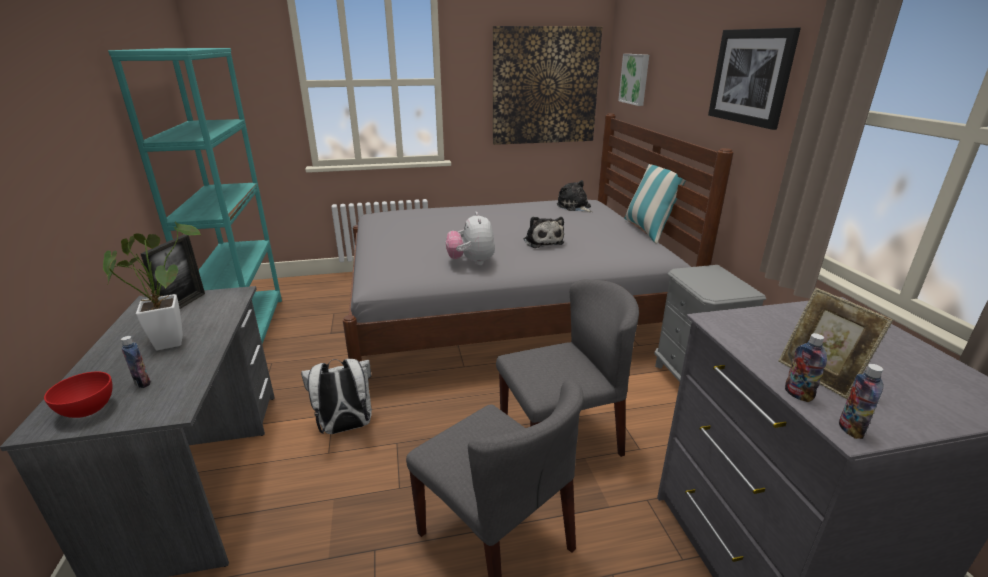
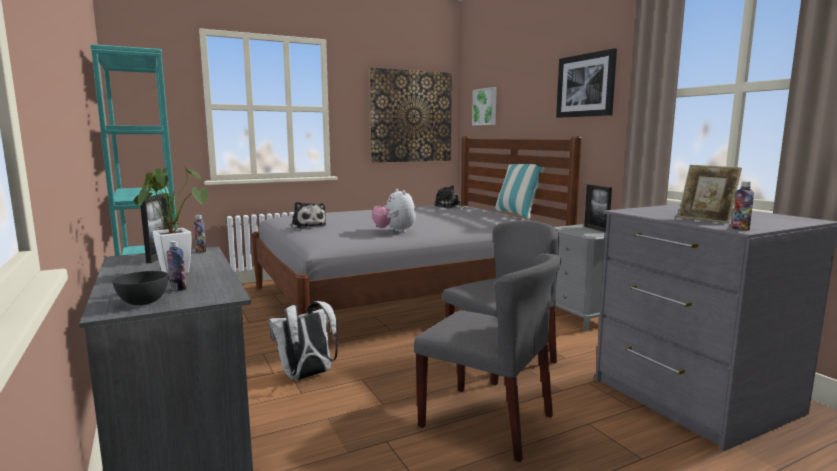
camera: 15 degrees left, 15 degrees down
red bowl [44,371,112,418] -> grey bowl [112,271,168,305]
plush toy [524,216,564,248] -> plush toy moved to [290,202,327,229]
bottle [785,333,827,402] -> bottle moved to [194,215,206,252]
none -> picture frame [584,184,612,233]

